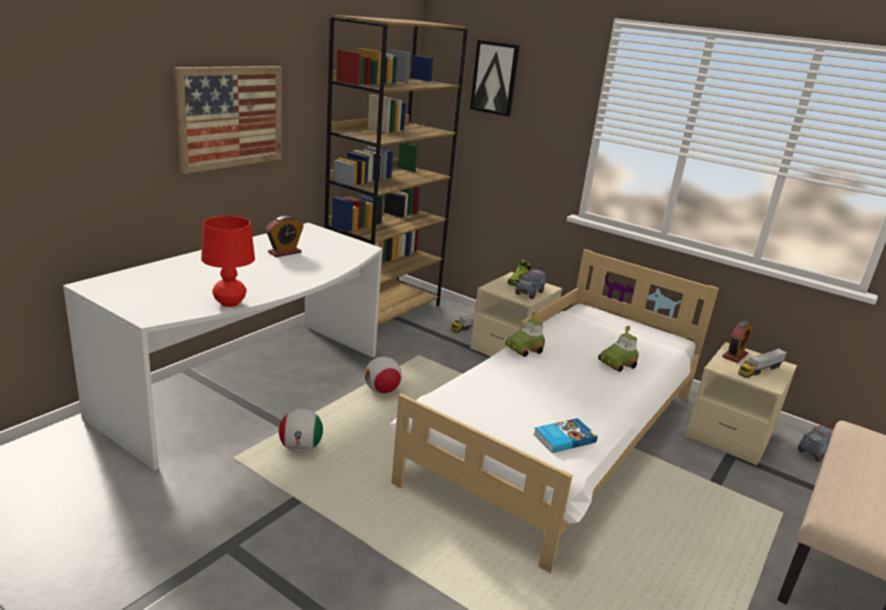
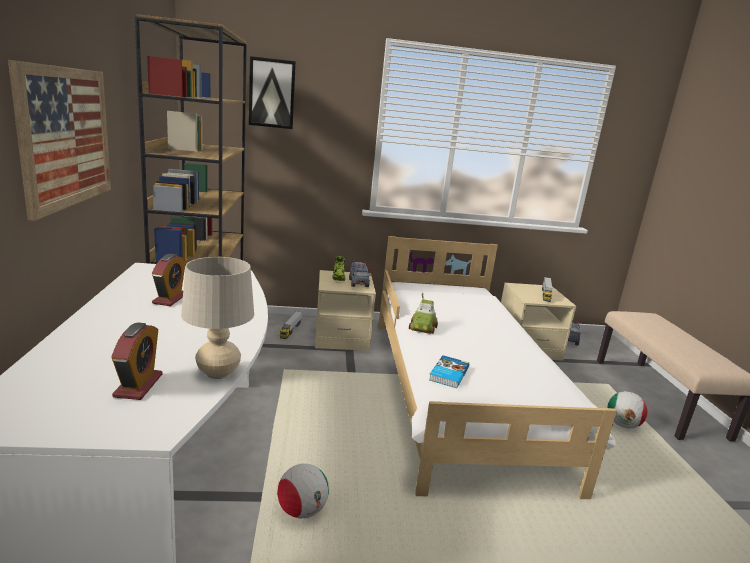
camera: 40 degrees left, 5 degrees down
red table lamp [201,216,255,307] -> beige table lamp [181,257,254,379]
football [365,357,402,394] -> football moved to [607,391,648,429]
book [533,418,598,453] -> book moved to [429,355,469,388]
toy car [598,326,639,372] -> none
alarm clock [722,320,753,363] -> alarm clock moved to [111,322,163,400]

